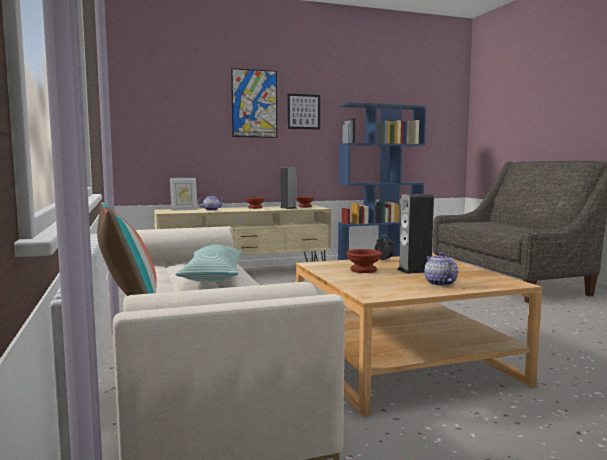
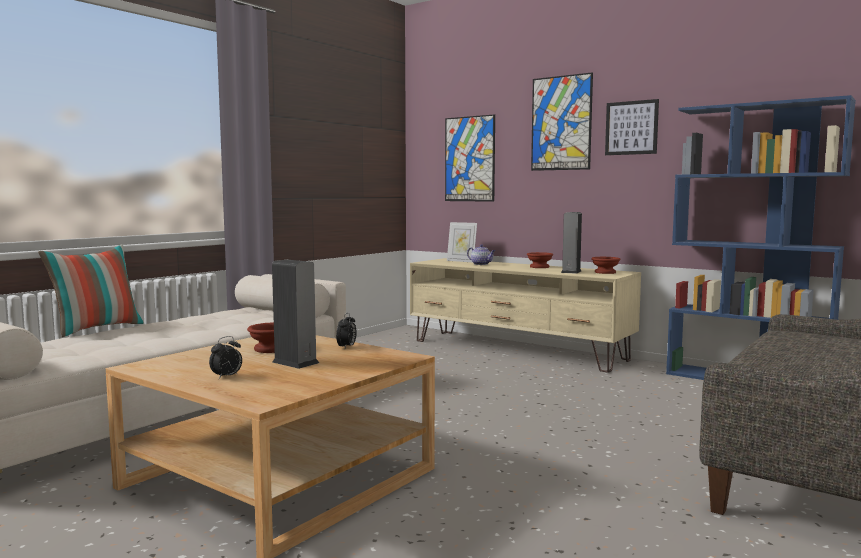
camera: 55 degrees right, 0 degrees up
pillow [176,244,243,282] -> none
teapot [424,252,458,286] -> alarm clock [209,336,242,379]
none -> picture [445,114,495,202]

